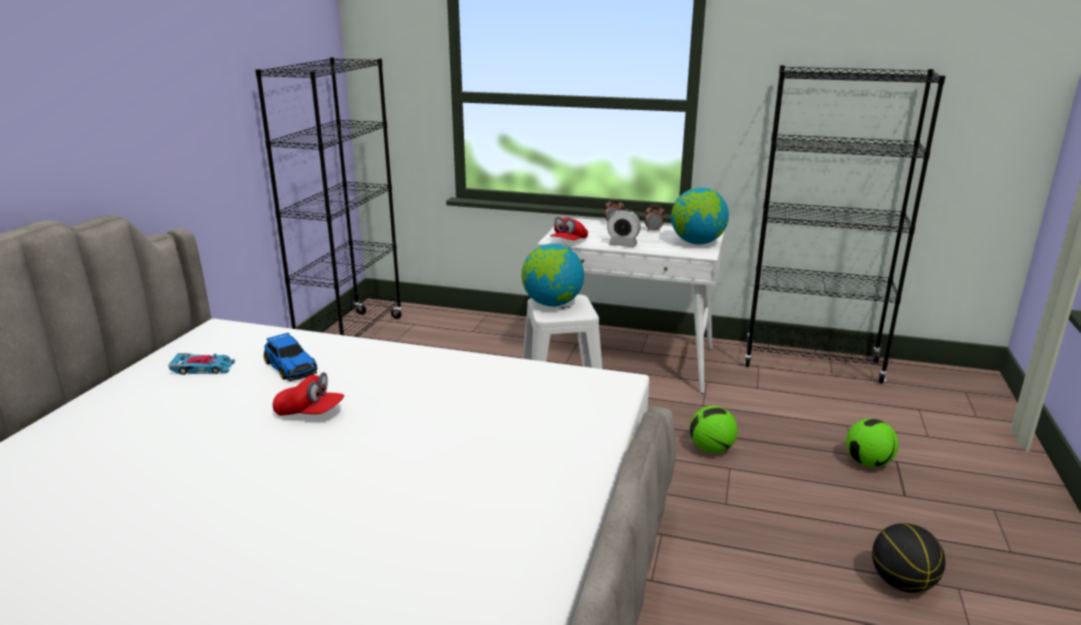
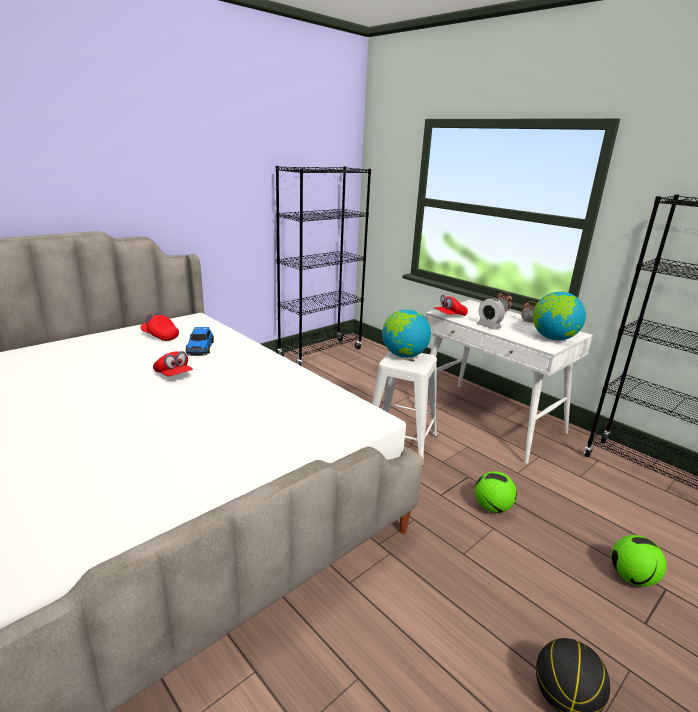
camera: 30 degrees right, 0 degrees up
toy car [168,353,235,375] -> red cap [140,311,179,341]

